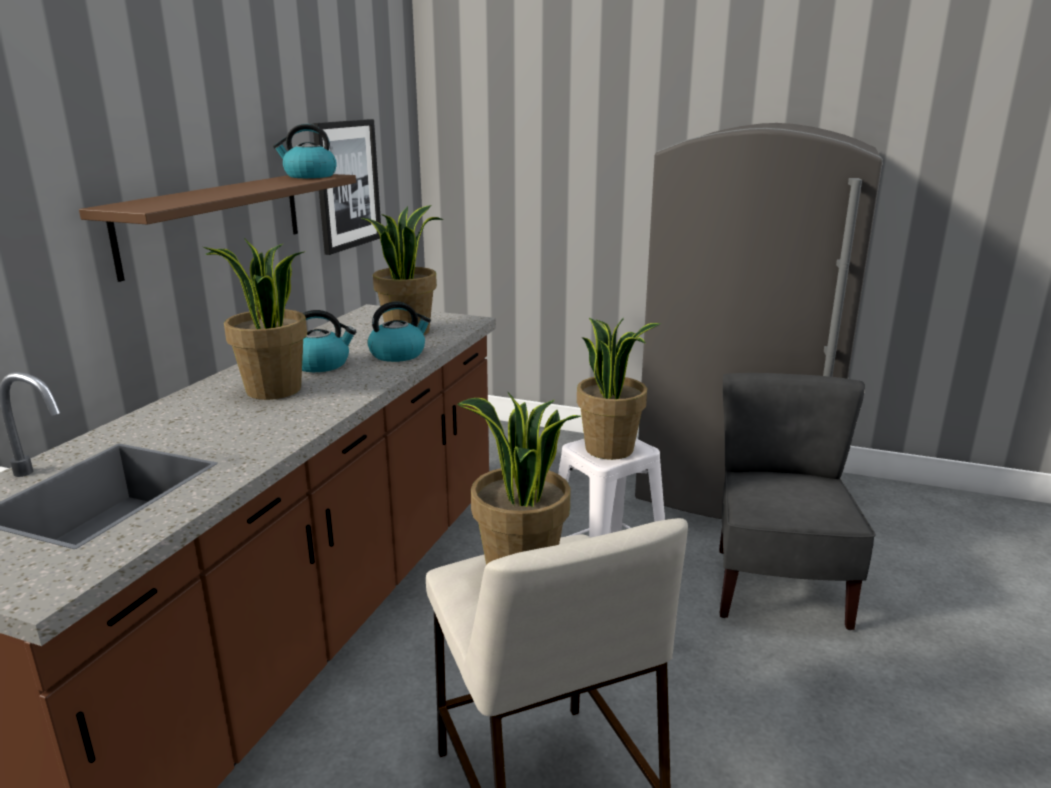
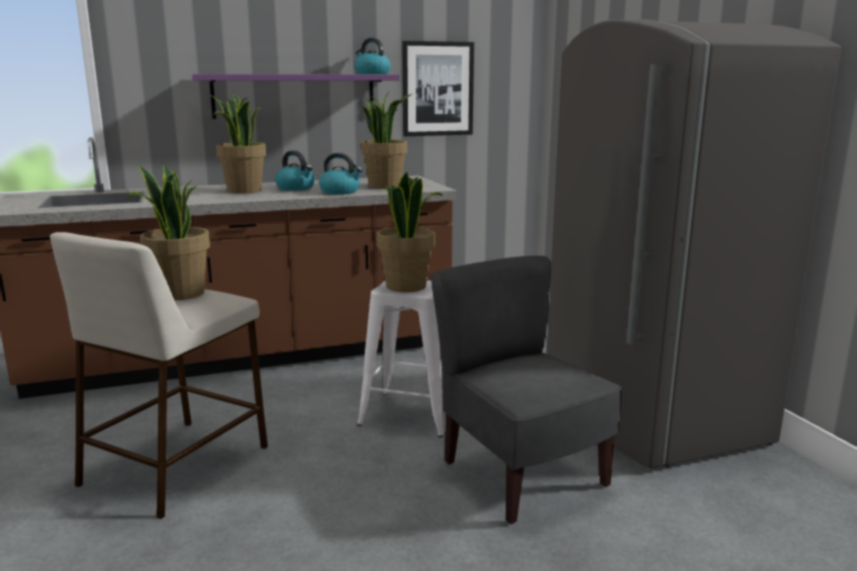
camera: 50 degrees right, 5 degrees down
brown shelf [79,174,356,282] -> purple shelf [192,74,399,119]
grey chair [719,373,876,630] -> grey chair turned 90 degrees counterclockwise [431,256,623,524]

